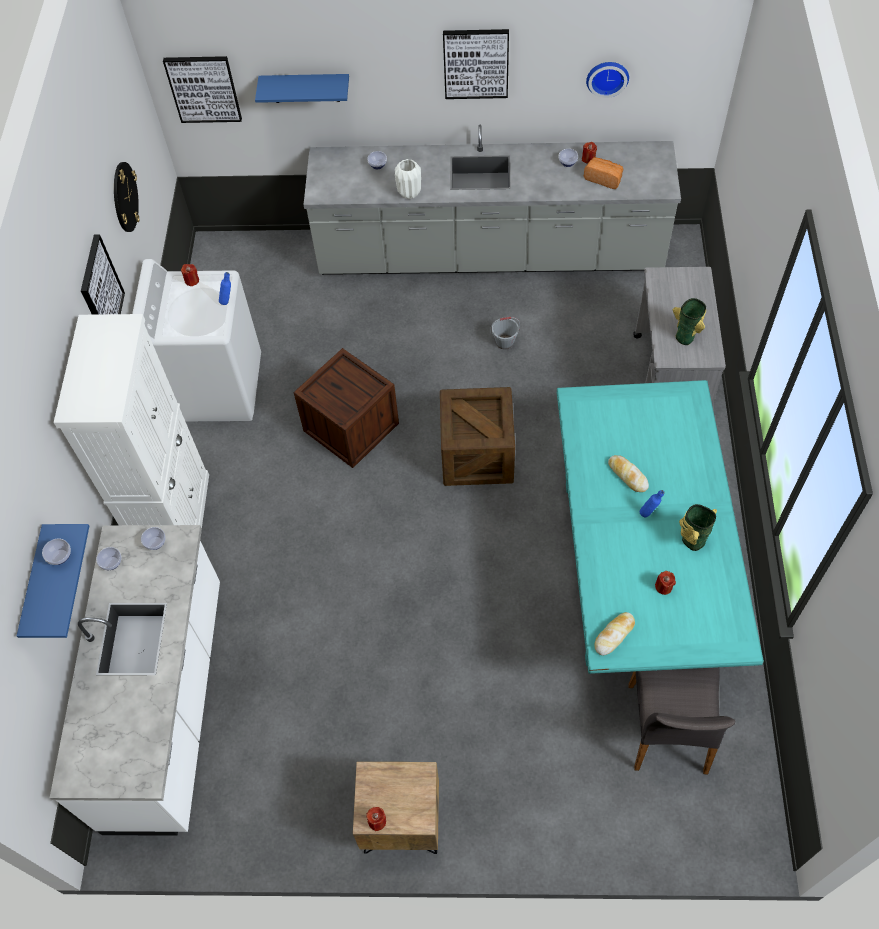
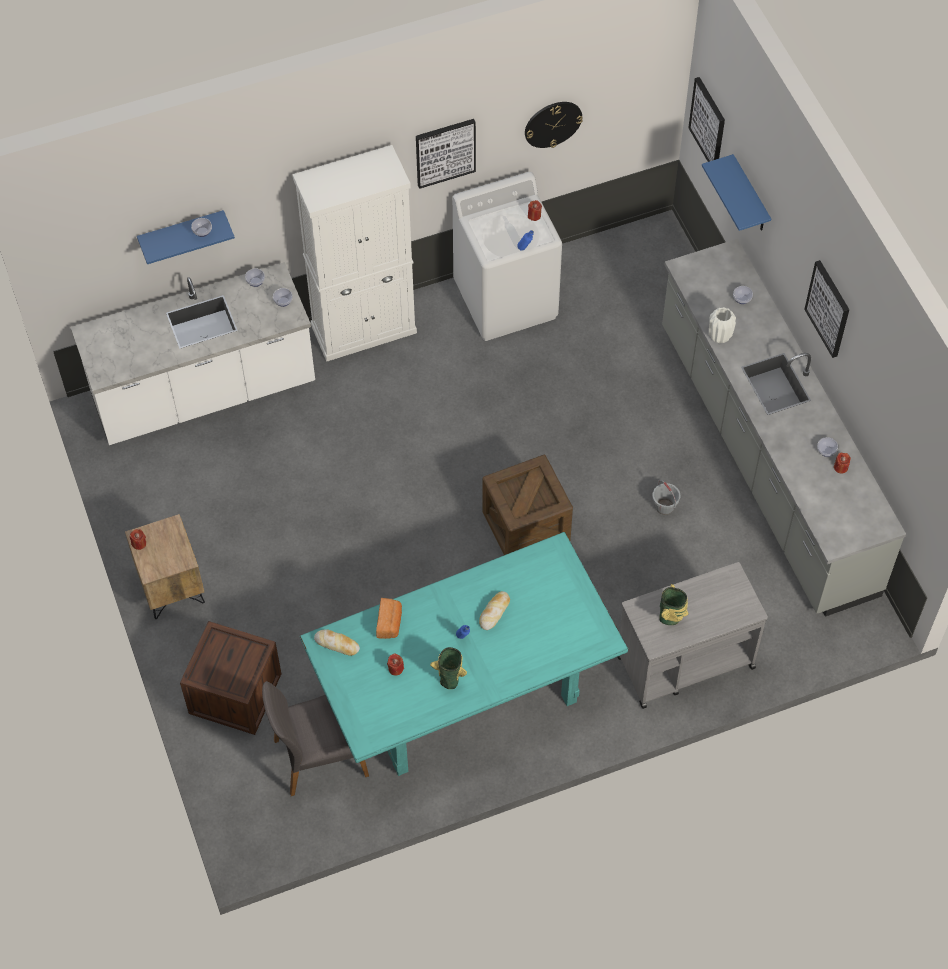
camera: 65 degrees right, 0 degrees up
crate [293,348,399,468] -> crate moved to [180,621,281,735]
bread [584,157,623,189] -> bread moved to [376,598,402,639]
wall clock [586,62,629,98] -> none

